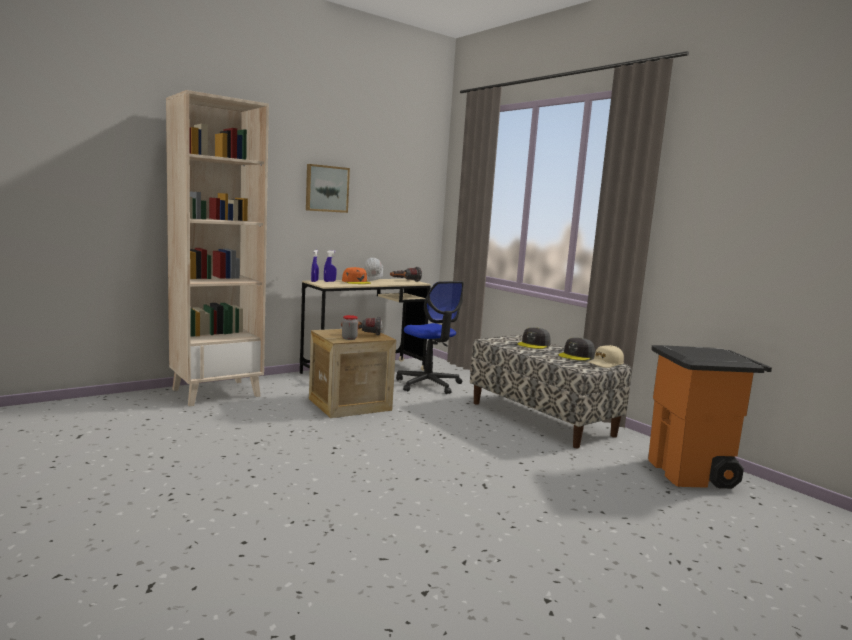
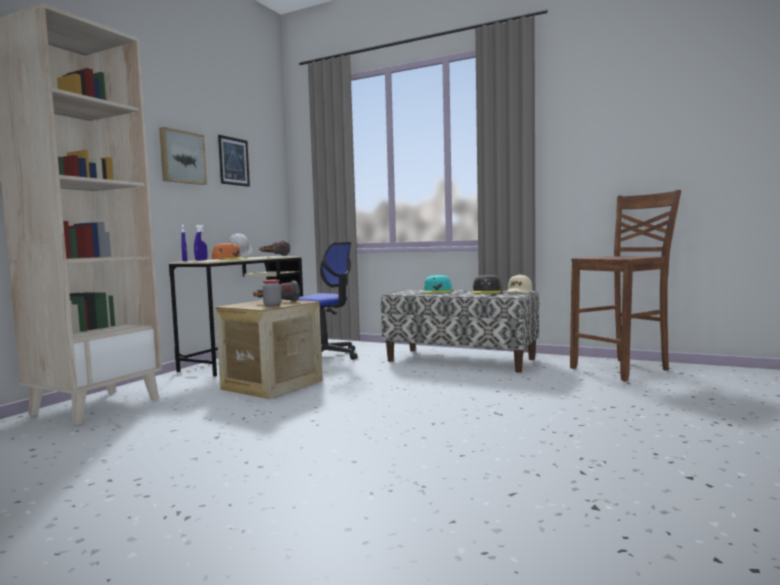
camera: 25 degrees left, 5 degrees down
grey cap [518,327,551,349] -> turquoise cap [424,275,452,293]
orange trash can [648,345,772,489] -> brown stool [570,190,681,381]
none -> picture [218,135,250,187]

